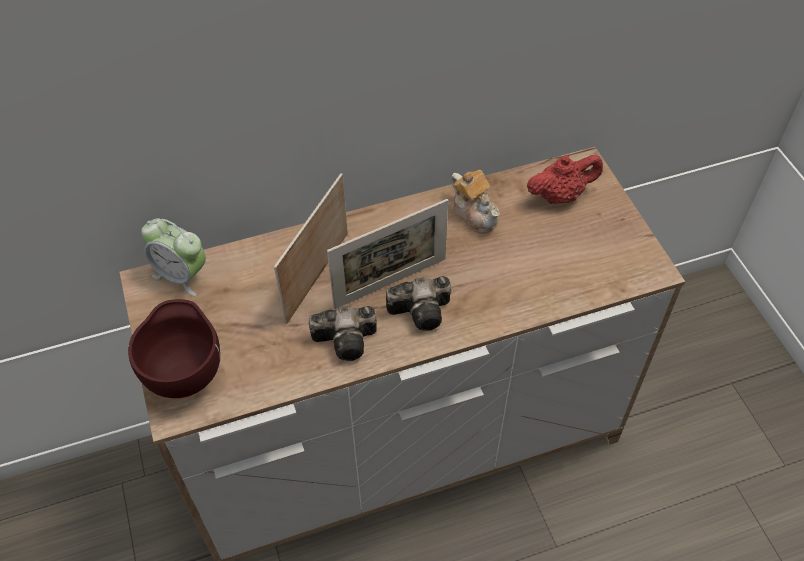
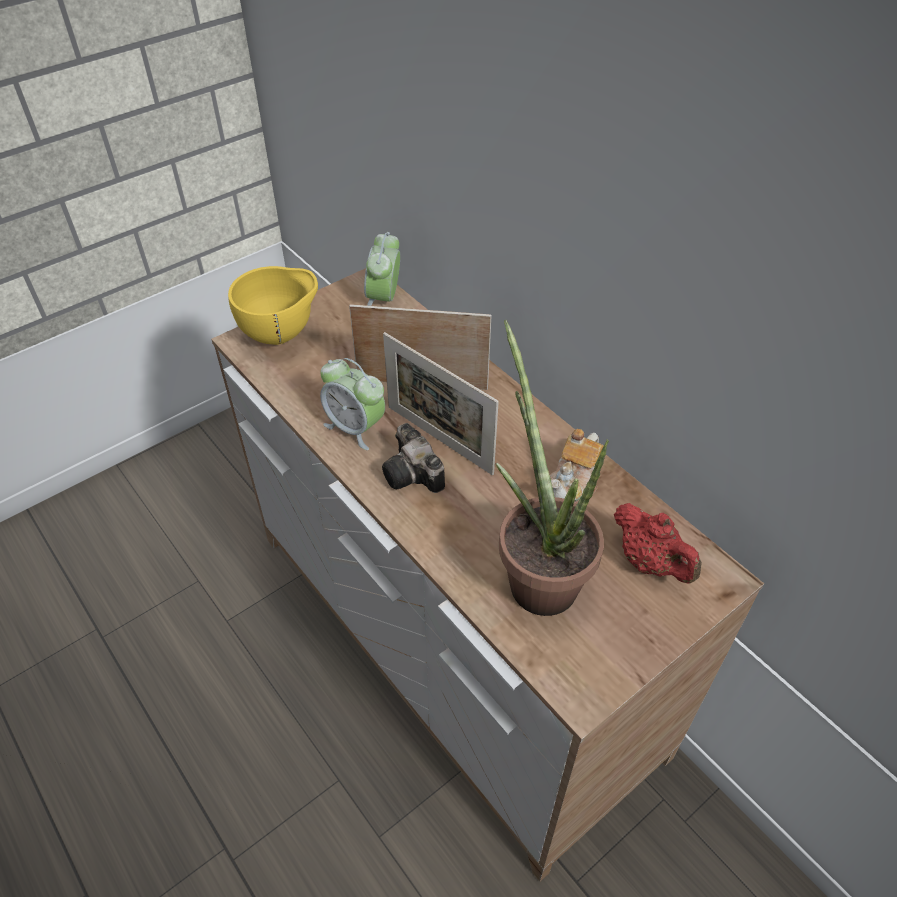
camera: 70 degrees right, 5 degrees down
brown bowl [128,299,220,398] -> yellow bowl [228,266,318,345]
camera [309,306,377,361] -> alarm clock [320,358,385,450]
none -> potted plant [495,320,609,616]

